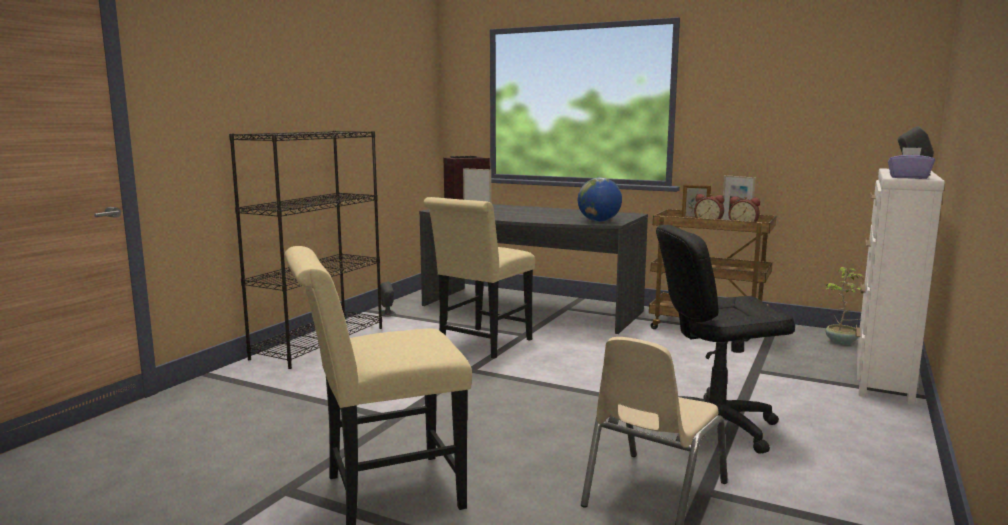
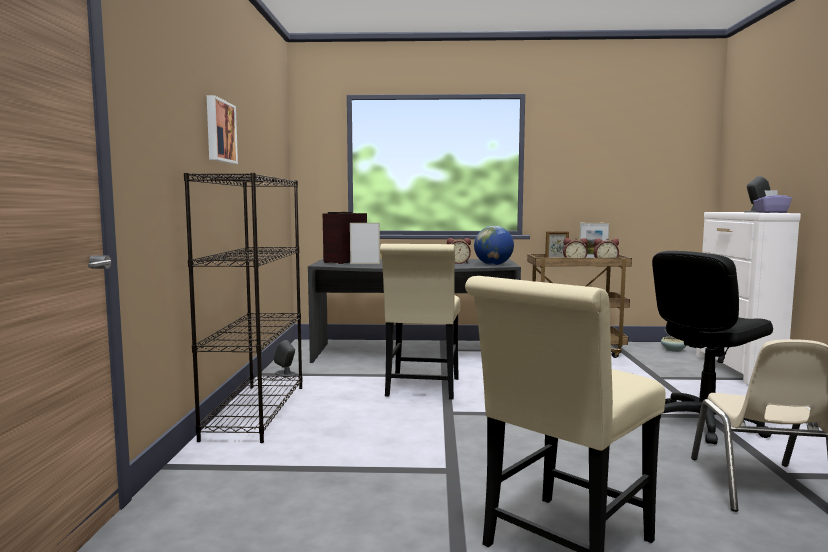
camera: 25 degrees left, 5 degrees down
none -> picture [207,95,238,164]
none -> alarm clock [447,238,471,264]

